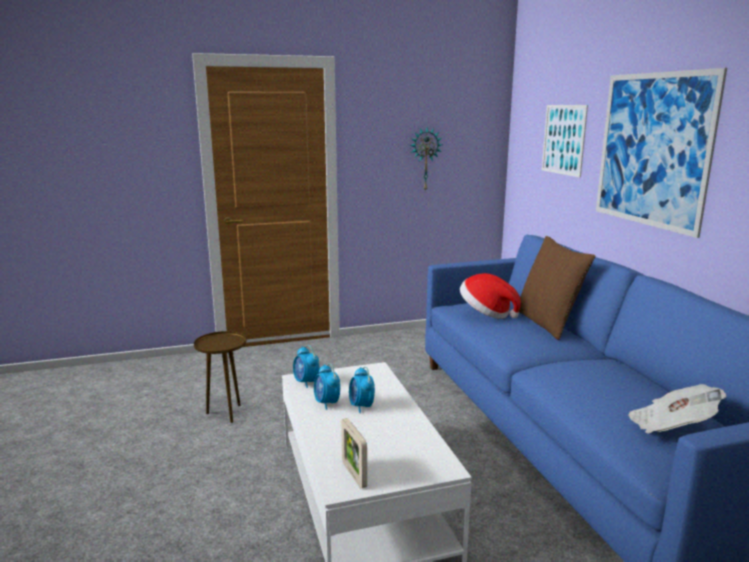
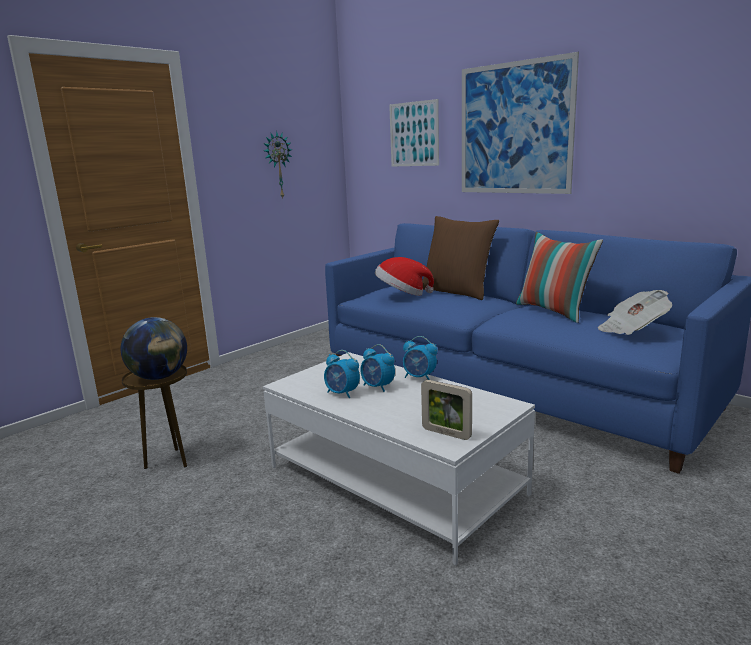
camera: 30 degrees left, 0 degrees up
alarm clock [293,345,320,388] -> alarm clock moved to [403,336,438,380]
none -> globe [121,317,187,380]
none -> pillow [516,232,603,323]

